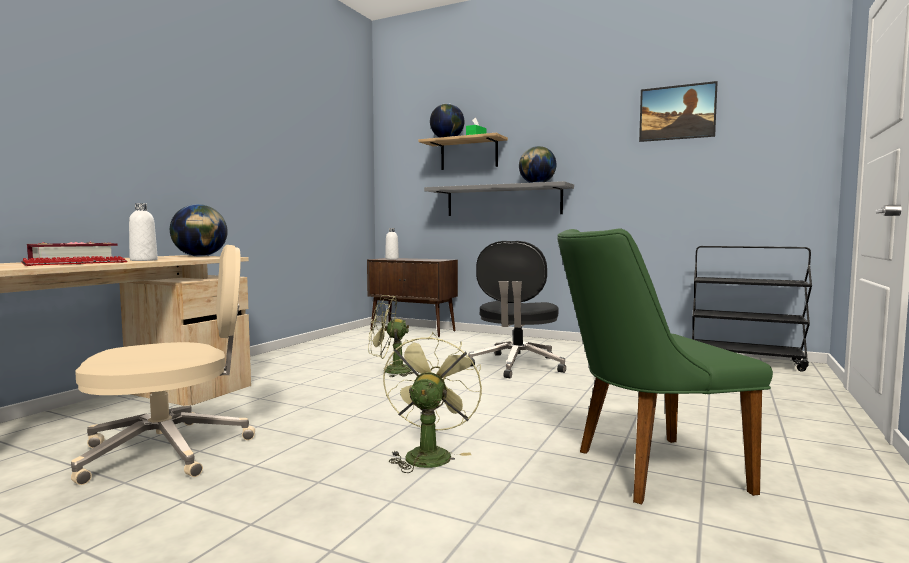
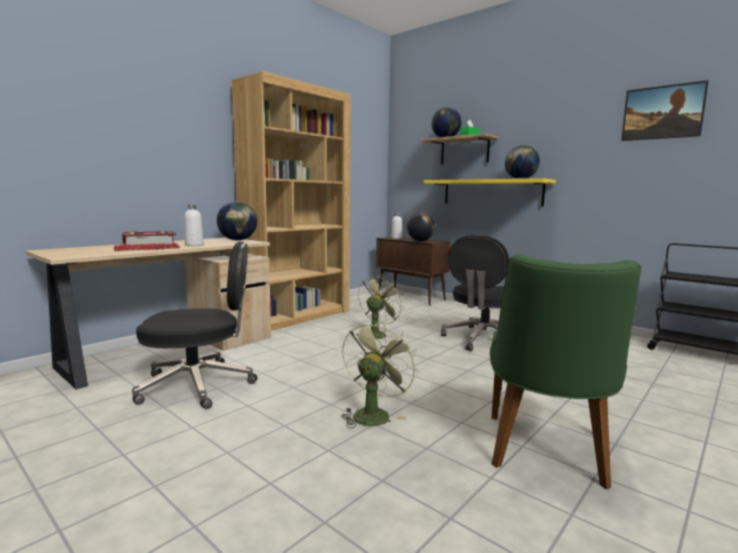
camera: 15 degrees right, 5 degrees up
beige office chair [71,245,255,485] -> black office chair [132,241,257,409]
green fan [368,295,417,377] -> green fan turned 105 degrees clockwise [356,274,405,339]
grey shelf [424,181,574,216] -> yellow shelf [424,178,556,206]
green chair [557,229,773,504] -> green chair turned 75 degrees counterclockwise [490,254,641,489]
none -> brown bookcase [231,71,351,331]
none -> globe [407,213,435,241]

